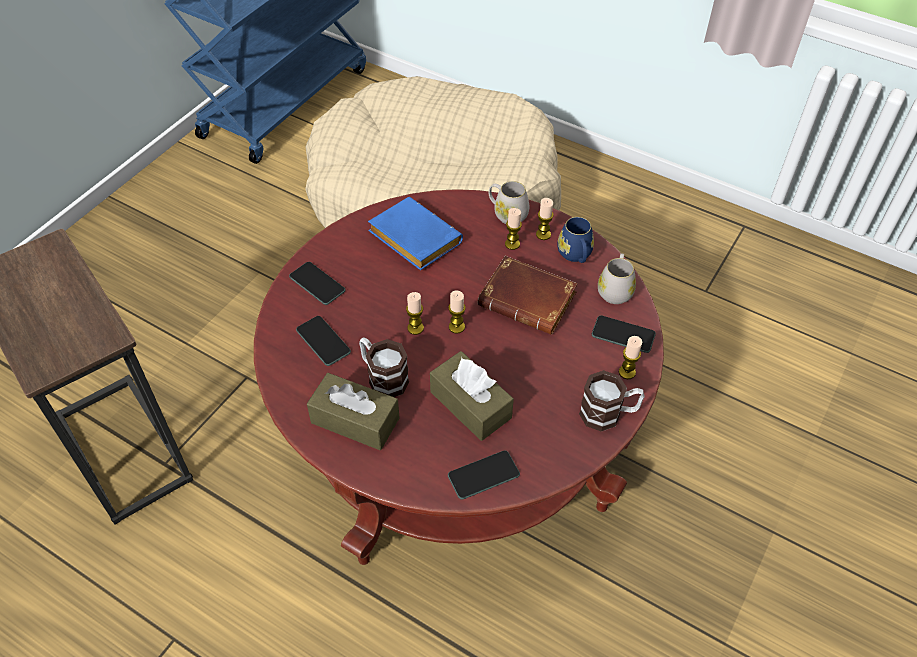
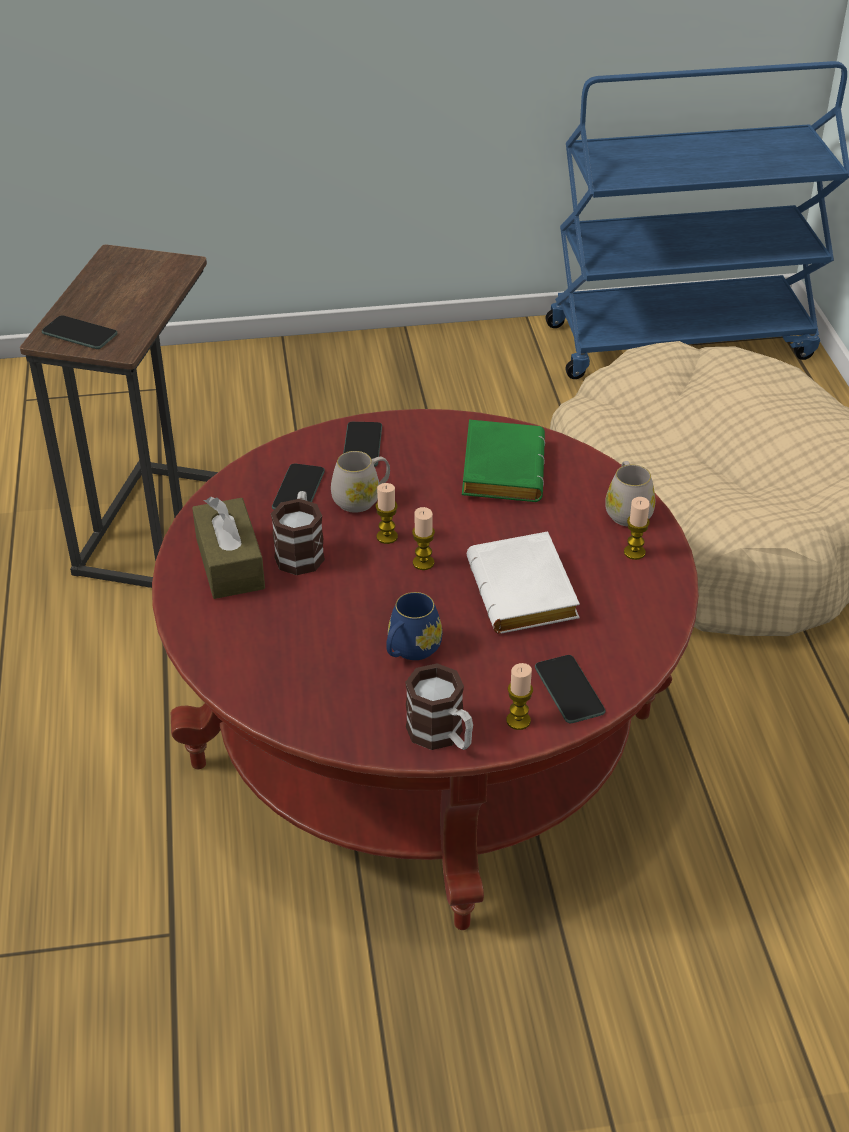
camera: 50 degrees right, 10 degrees down
blue book [368,197,463,270] -> green book [462,420,545,502]
brown tissue box [430,351,514,441] -> none
phone [448,450,520,499] -> phone moved to [42,315,117,349]
brown book [478,256,578,335] -> white book [467,531,580,634]
candle [505,208,522,250] -> none
blue mug [557,217,594,263] -> blue mug moved to [386,592,442,660]
white mug [598,253,636,304] -> white mug moved to [331,451,390,513]

